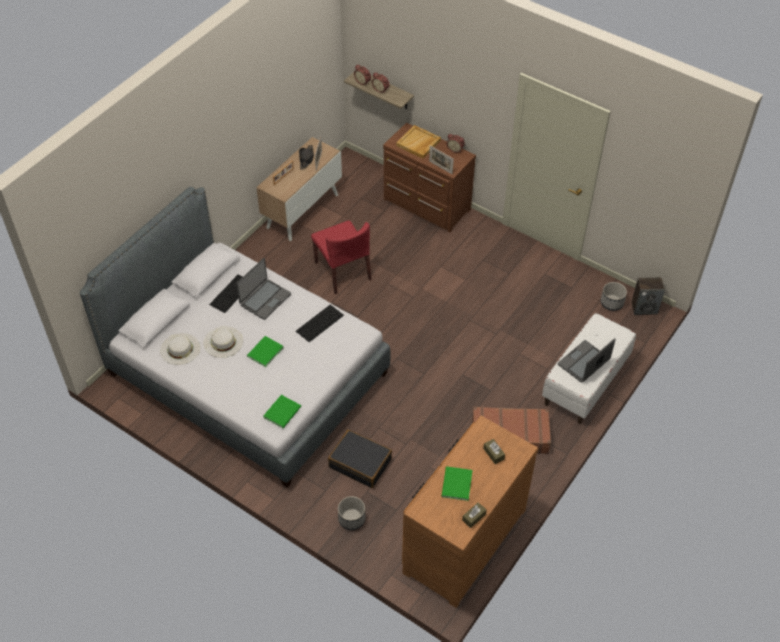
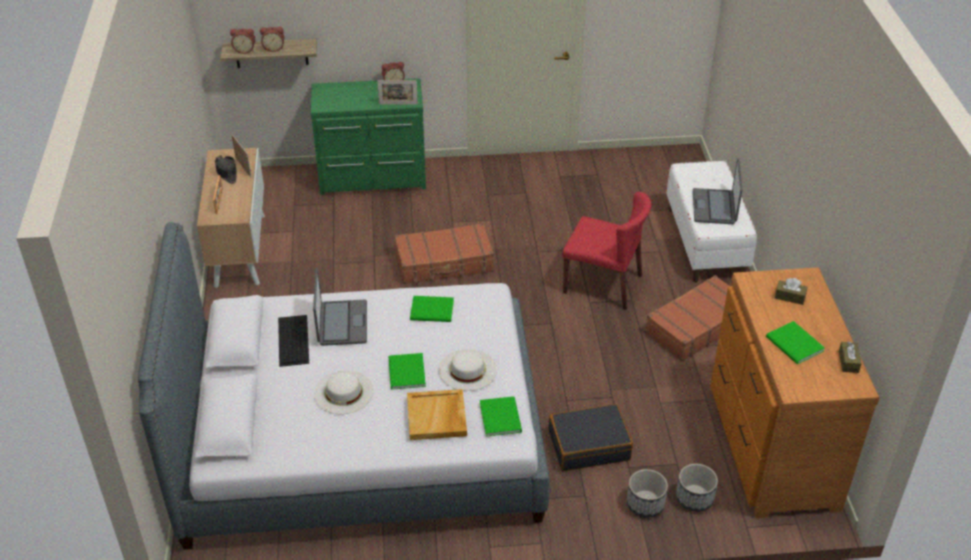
camera: 40 degrees left, 10 degrees down
white hat [160,333,200,365] -> white hat moved to [439,349,497,391]
keyboard [296,305,344,342] -> green book [410,296,454,322]
red chair [311,220,372,294] -> red chair moved to [562,192,652,310]
brown dresser [383,122,476,233] -> green dresser [311,78,426,195]
beige tray [396,125,441,159] -> beige tray moved to [407,389,467,440]
planter [601,282,627,311] -> planter moved to [676,464,718,512]
speaker [632,277,665,315] -> none
none -> brown suitcase [395,223,494,284]

